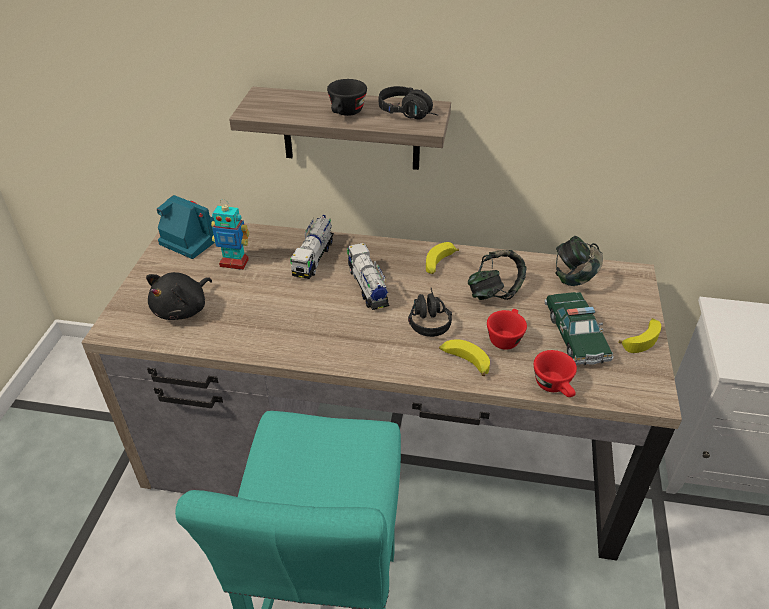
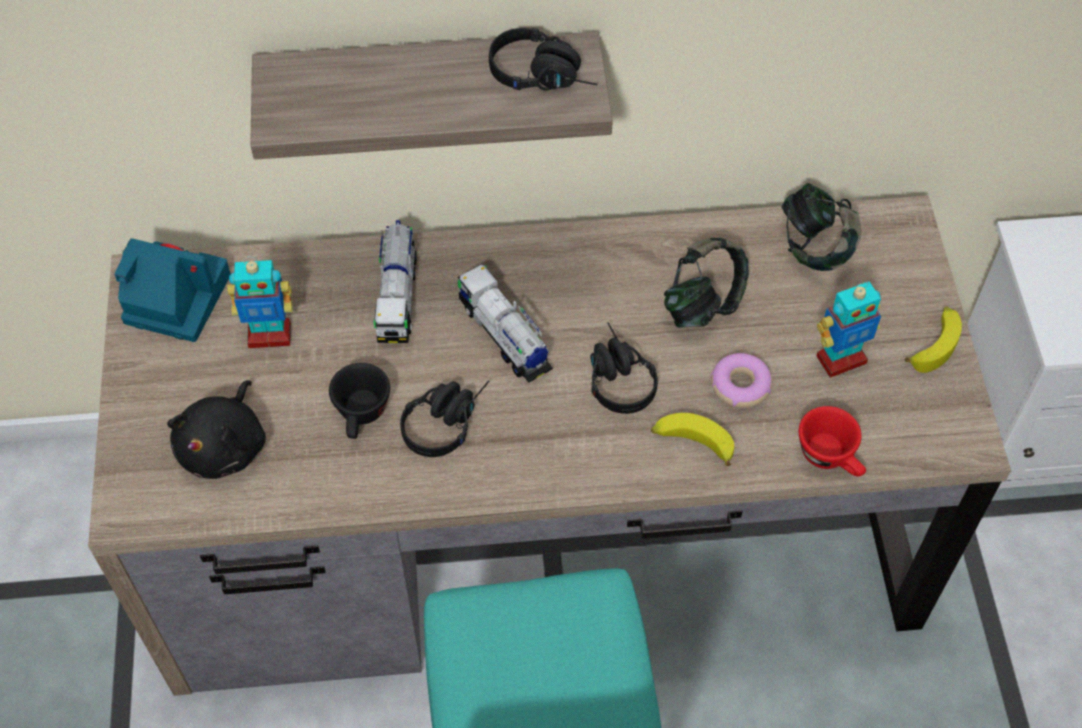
camera: 15 degrees left, 15 degrees up
black cup [327,79,367,116] -> black cup moved to [329,363,390,439]
banana [426,242,459,274] -> none
red cup [487,309,527,350] -> donut [710,353,772,408]
toy car [544,292,614,365] -> toy robot [817,281,881,378]
none -> black headphones [400,380,490,457]

